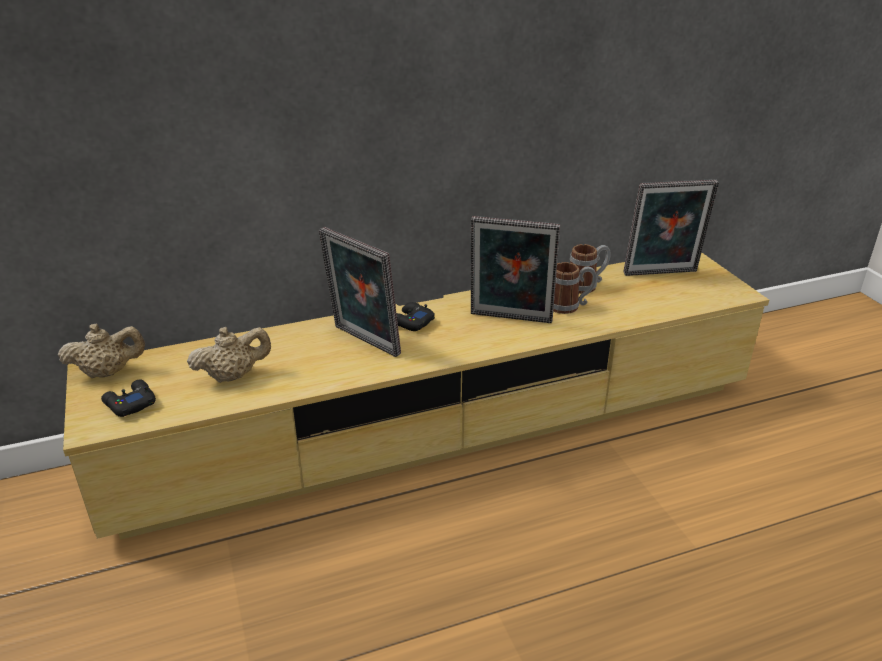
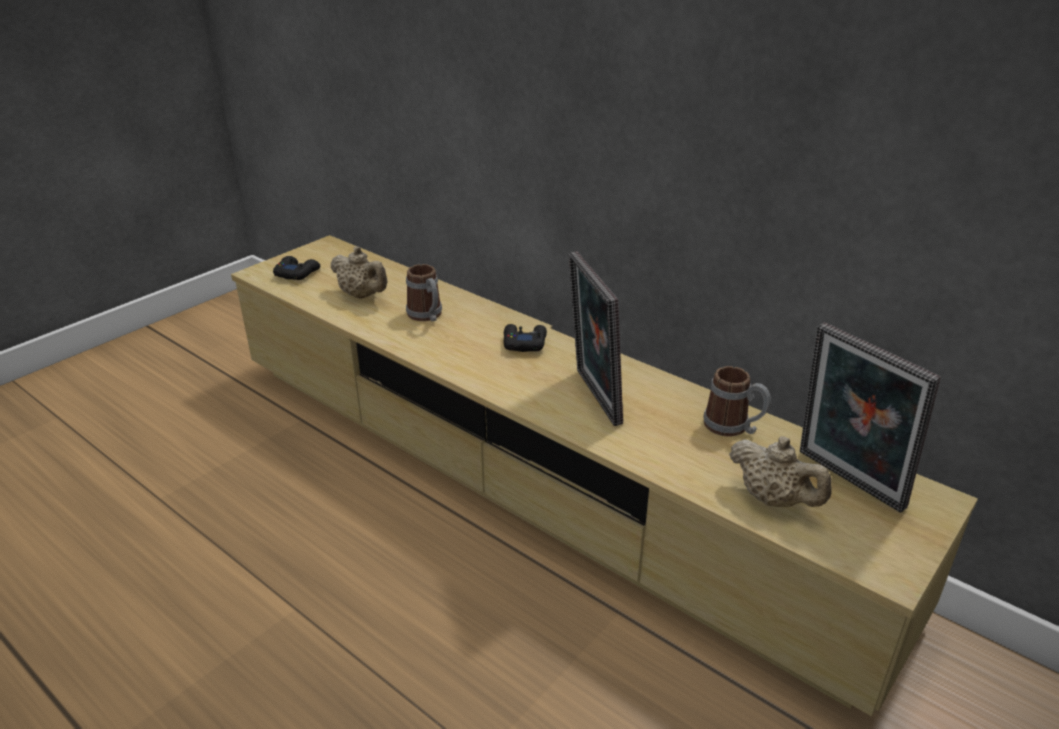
camera: 60 degrees right, 0 degrees up
beige teapot [58,323,145,378] -> beige teapot moved to [729,436,832,507]
picture frame [318,227,401,357] -> none
mug [553,262,597,314] -> mug moved to [406,264,442,321]

